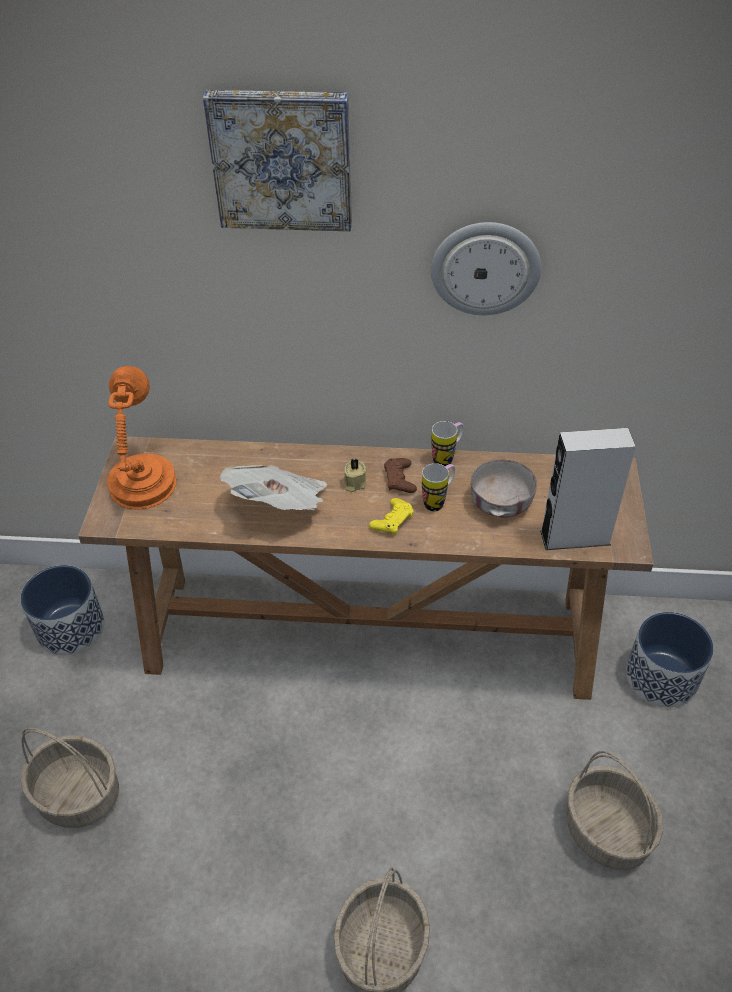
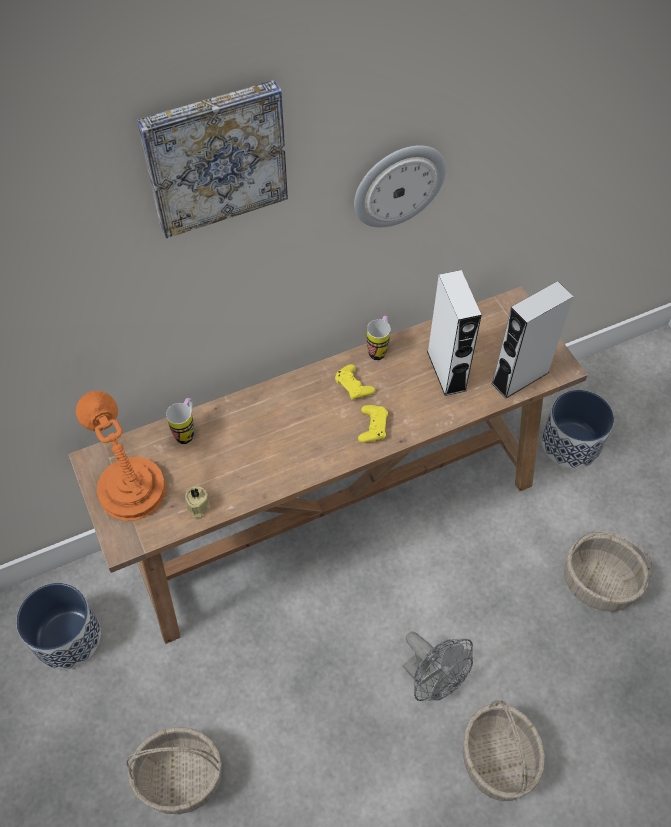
camera: 30 degrees left, 10 degrees up
newspaper [220,465,327,510] -> none
beige candle [344,458,366,492] -> beige candle moved to [185,486,210,518]
brown game controller [384,458,417,493] -> yellow game controller [335,364,375,400]
mug [422,463,455,511] -> mug moved to [166,398,194,444]
grey bowl [471,460,537,518] -> white speaker [427,270,482,396]
none -> grey fan [403,631,473,701]

